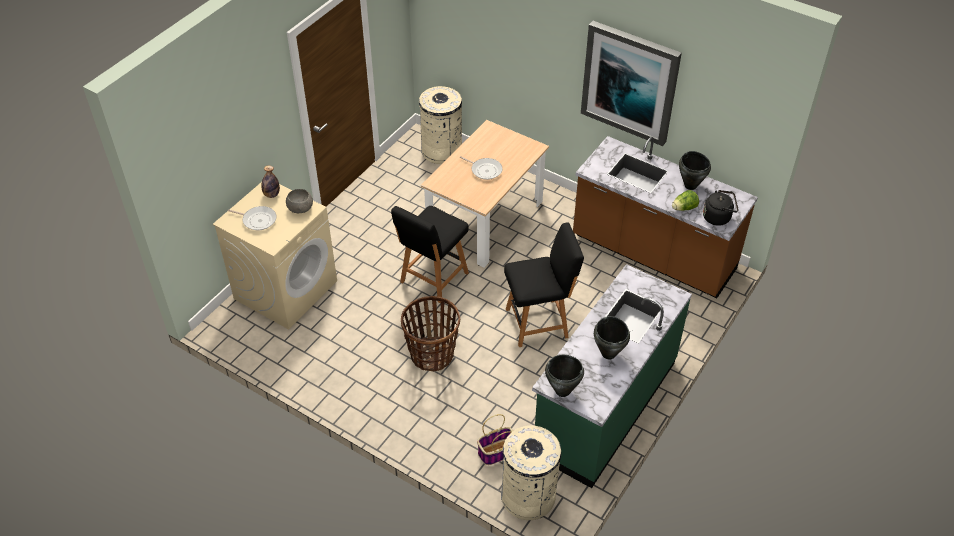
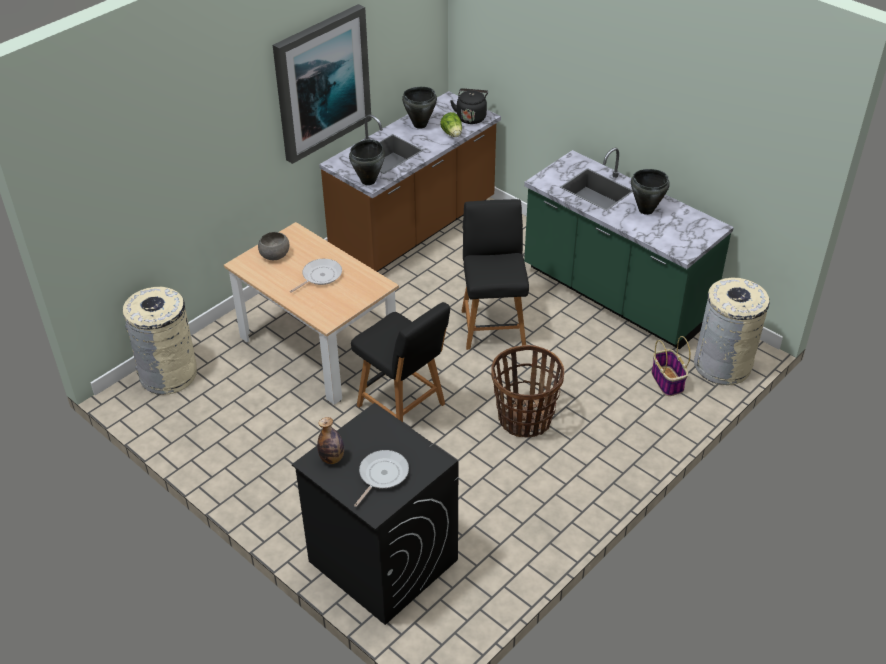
camera: 80 degrees left, 5 degrees down
beige washing machine [213,182,337,329] -> black washing machine [292,403,458,625]
grey bowl [286,189,313,213] -> grey bowl moved to [258,232,289,260]
black cooking pot [545,355,584,397] -> black cooking pot moved to [349,140,385,185]

